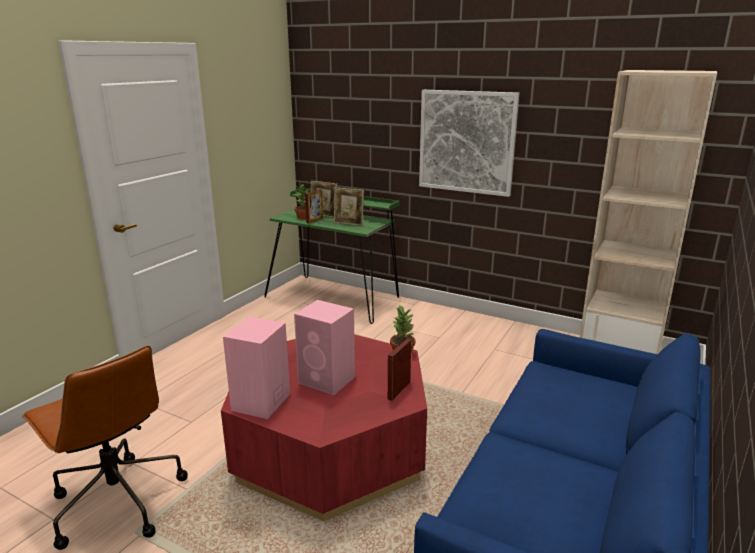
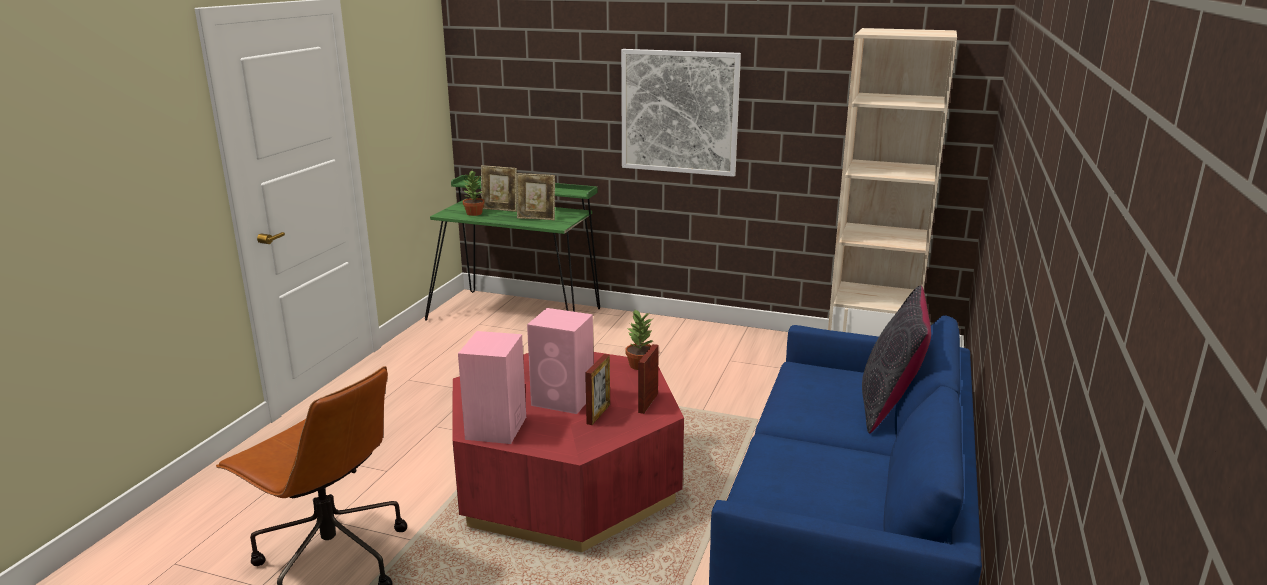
camera: 10 degrees left, 0 degrees up
picture frame [305,189,323,224] -> picture frame moved to [585,354,610,425]
none -> black pillow [862,285,931,434]

